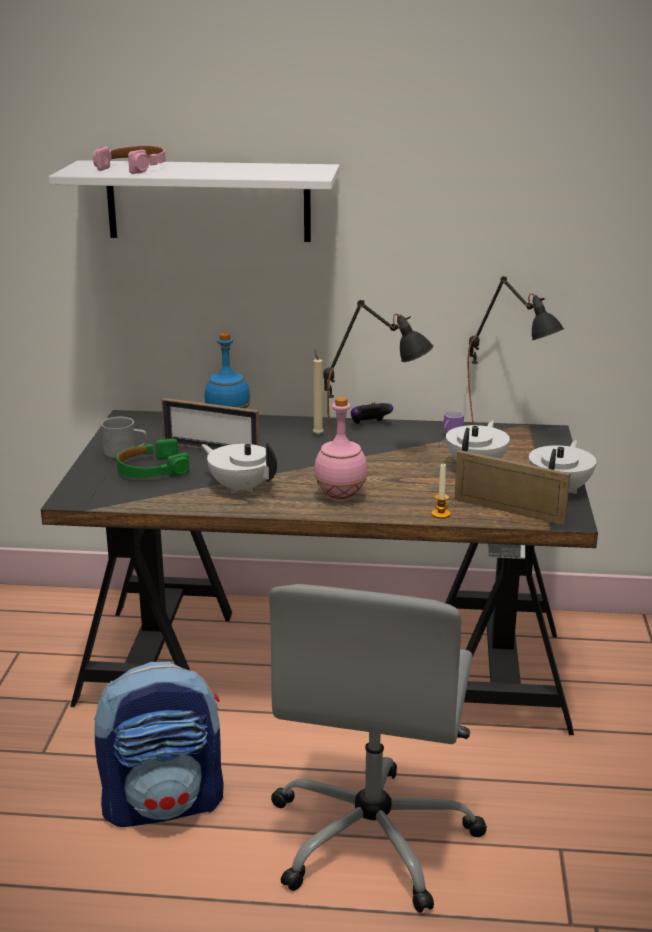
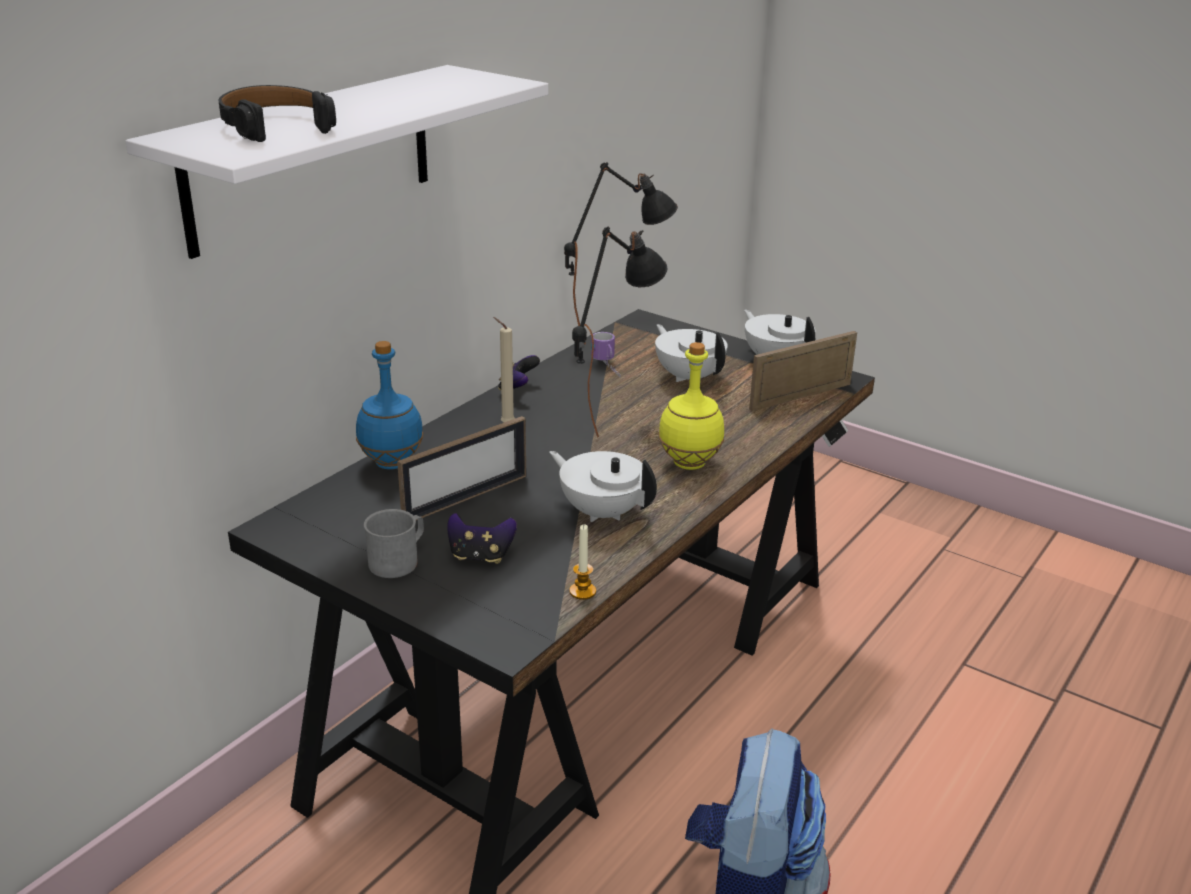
camera: 60 degrees left, 5 degrees up
pink headphones [93,145,166,174] -> black headphones [219,85,336,142]
green headphones [117,438,189,478] -> game controller [447,513,517,564]
white teapot [202,443,277,494] -> white teapot turned 60 degrees clockwise [549,451,657,522]
grey office chair [269,584,487,913] -> none
pink bottle [314,397,368,502] -> yellow bottle [658,342,724,470]
candle [432,464,451,519] -> candle moved to [569,524,596,600]

